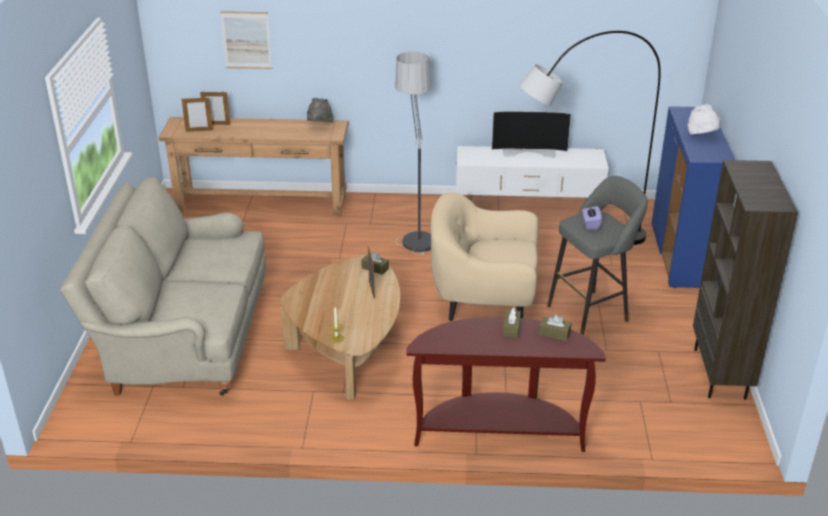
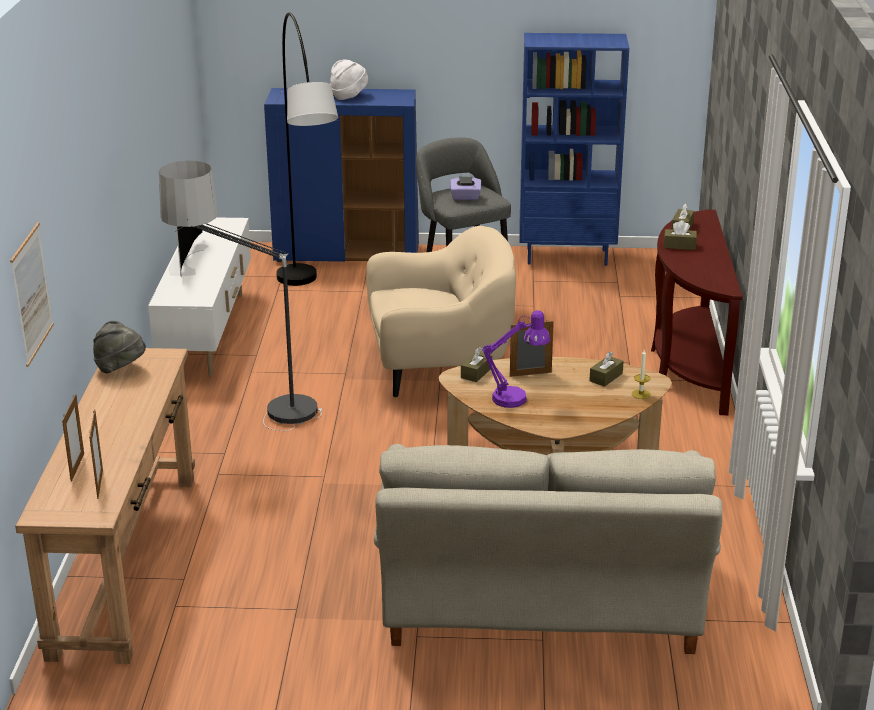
camera: 90 degrees left, 5 degrees down
beige armchair [431,192,538,321] -> beige armchair turned 105 degrees counterclockwise [366,226,516,397]
brown bookcase [693,160,798,399] -> blue bookcase [519,33,629,266]
none -> purple table lamp [482,310,550,408]
none -> brown tissue box [589,352,624,387]

